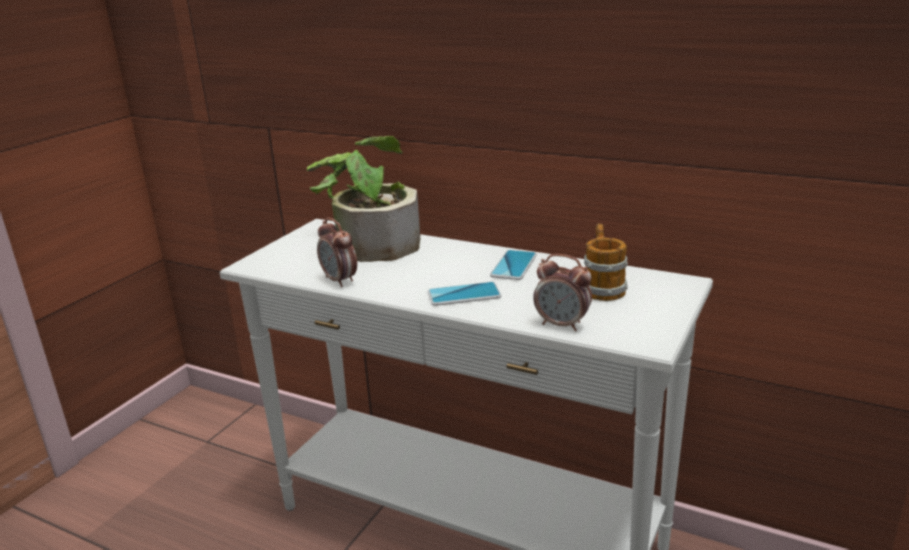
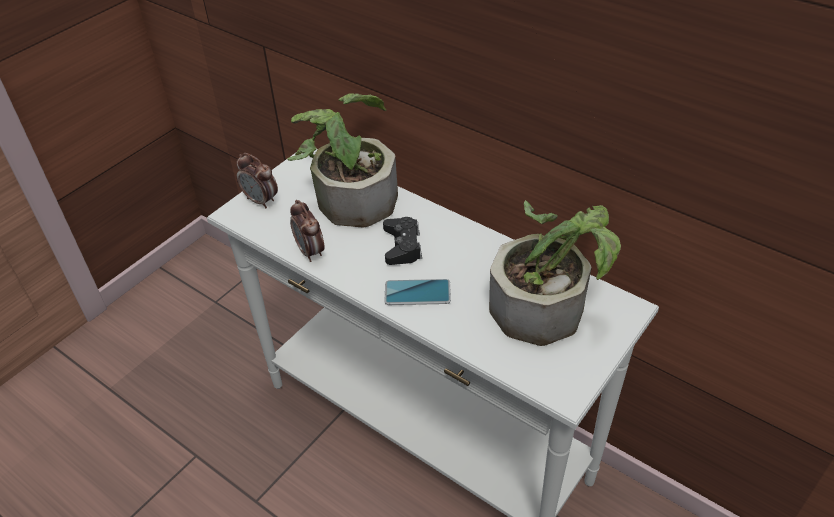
camera: 10 degrees right, 20 degrees up
phone [490,250,537,280] -> none
alarm clock [533,254,592,331] -> alarm clock moved to [236,153,278,209]
mug [584,224,628,301] -> potted plant [489,200,621,346]
none -> black game controller [383,217,422,265]

